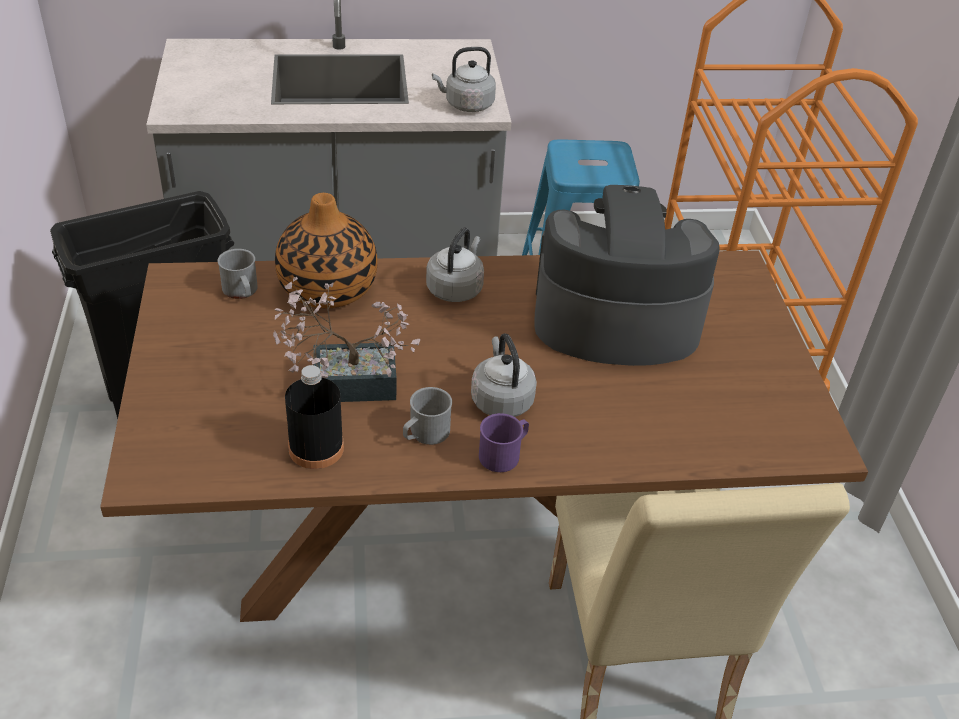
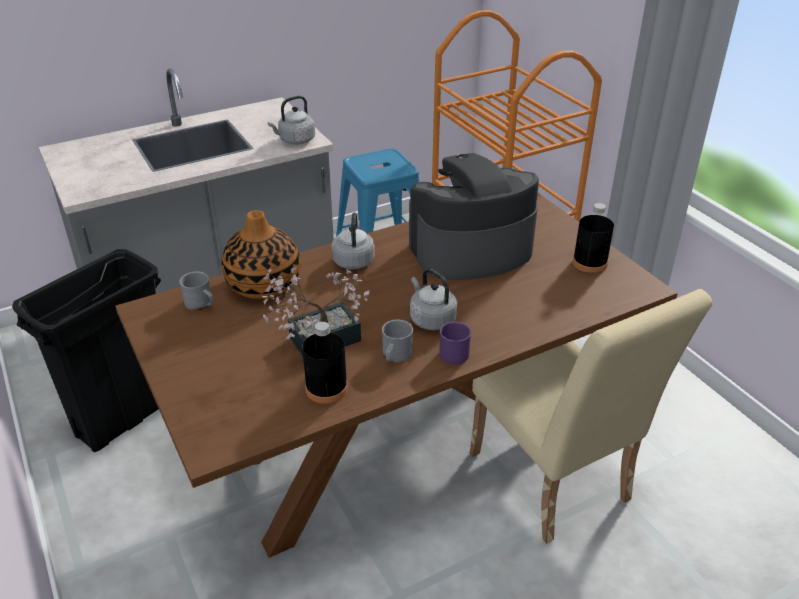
camera: 20 degrees left, 5 degrees down
none -> black bottle [573,203,614,273]

